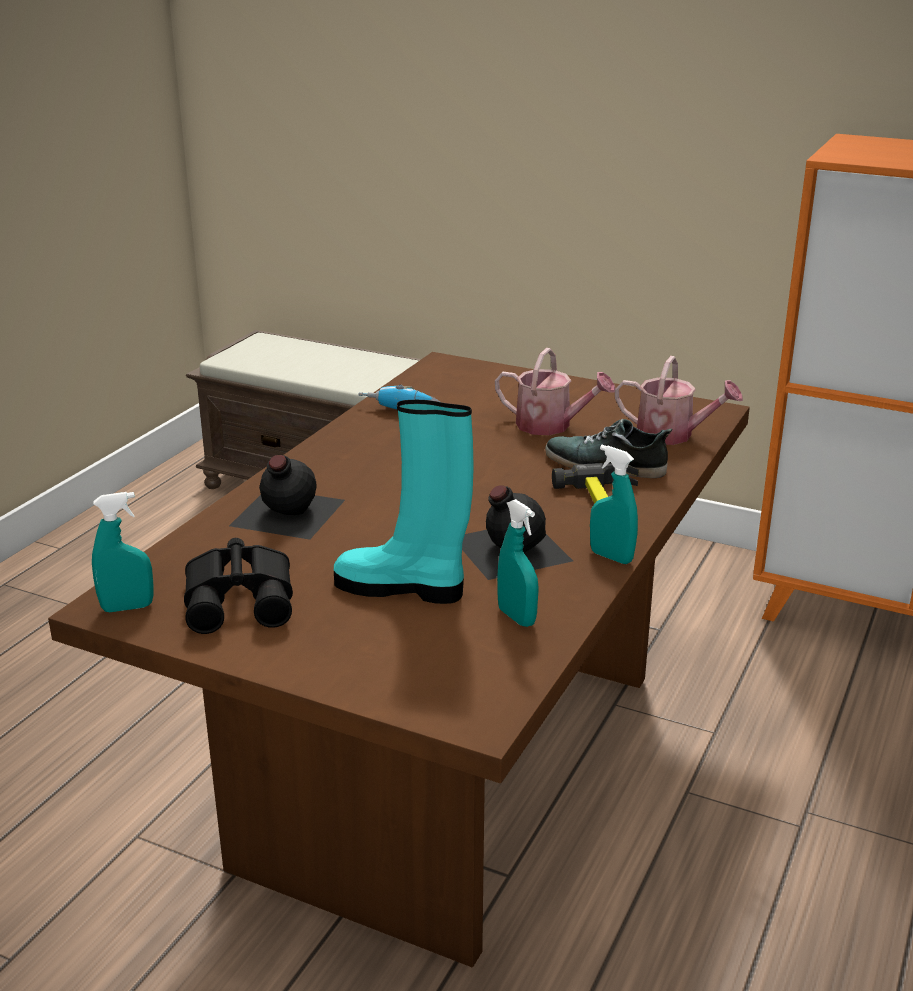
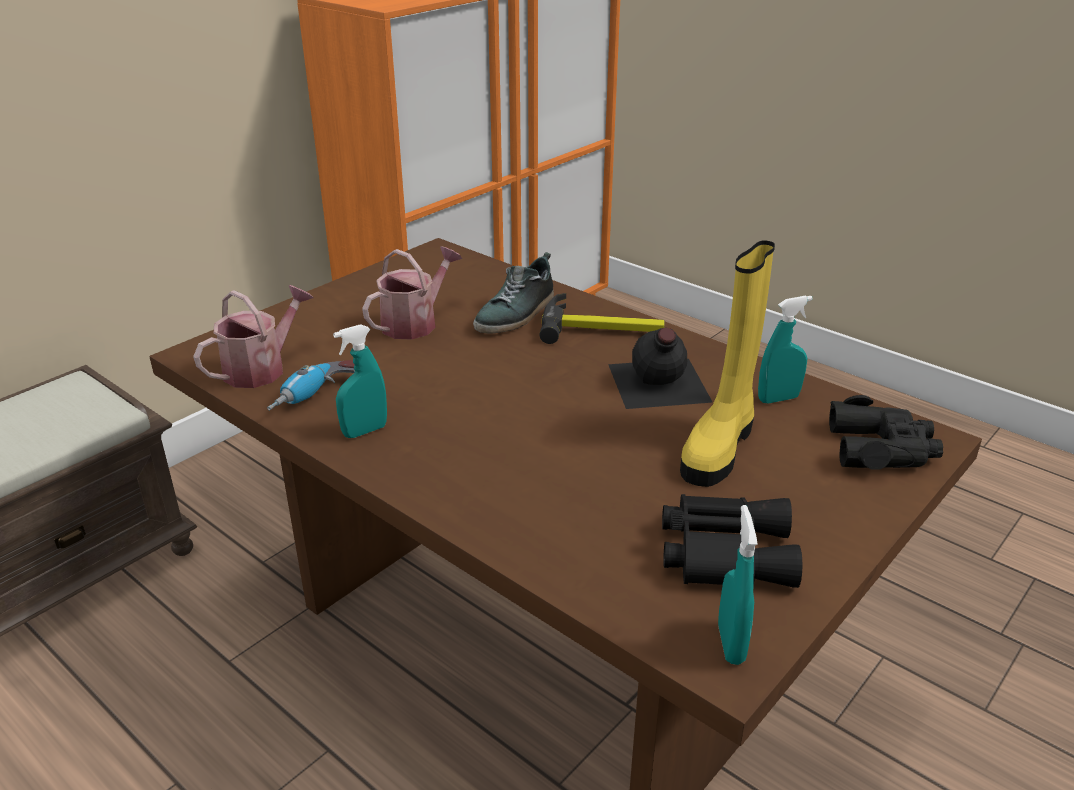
camera: 75 degrees left, 5 degrees up
black bottle [229,455,345,540] -> none
turquoise boot [334,400,474,604] -> yellow boot [680,240,775,487]
turquoise spray bottle [590,445,638,564] -> turquoise spray bottle moved to [333,324,387,438]
watering can [615,356,743,445] -> watering can moved to [193,285,314,388]
none -> black binoculars [829,395,943,469]

